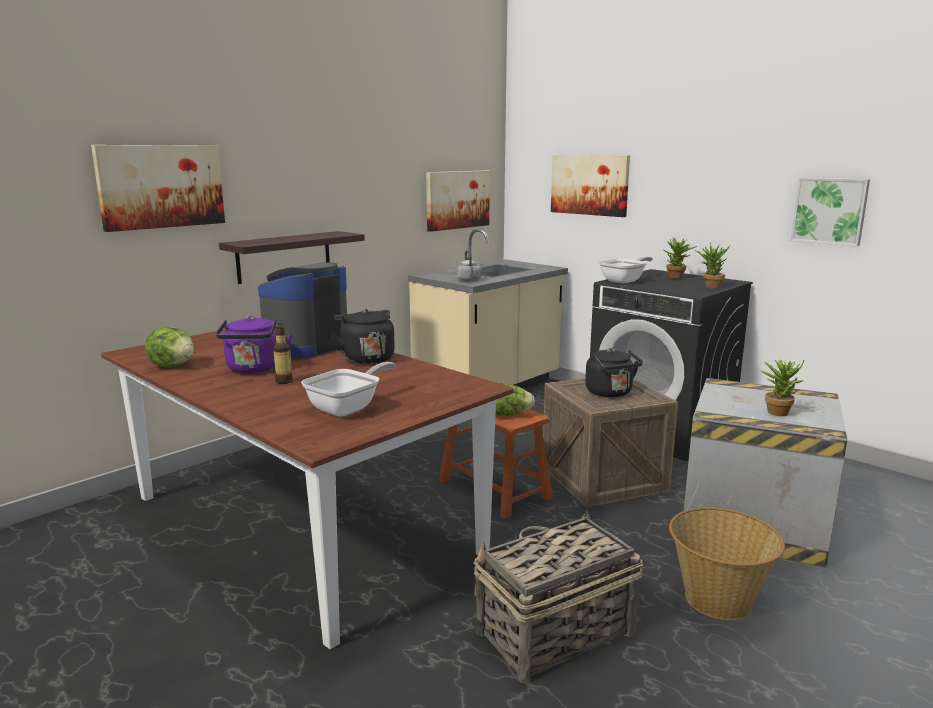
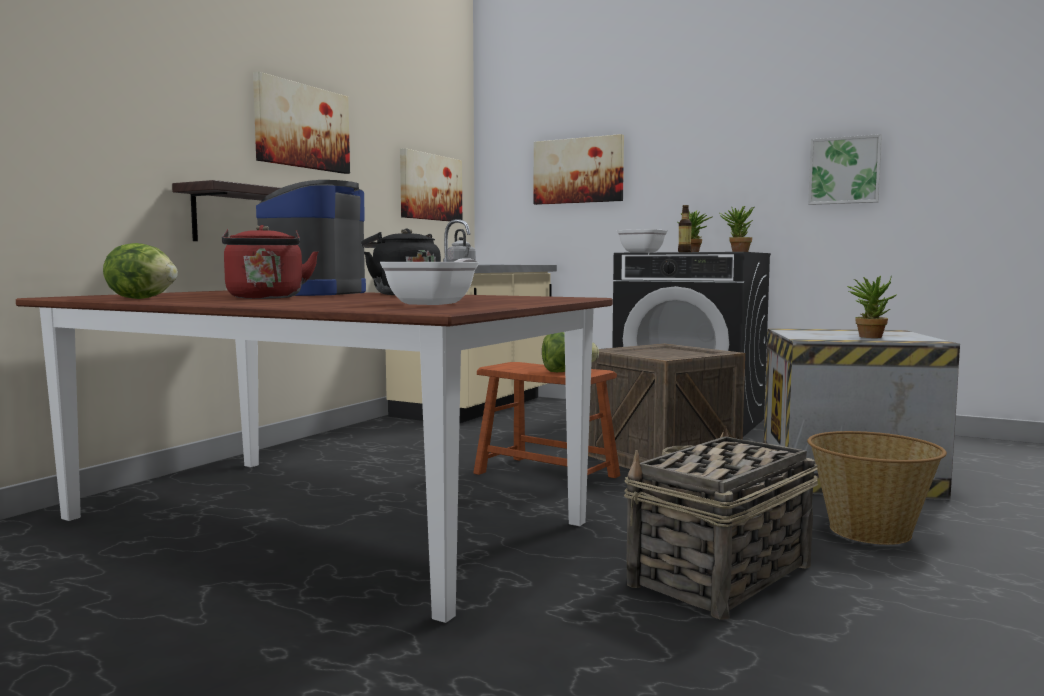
camera: 15 degrees left, 10 degrees down
picture [91,145,225,232] -> picture moved to [253,71,350,174]
purple kettle [216,316,293,374] -> red kettle [222,225,319,299]
bottle [273,323,293,384] -> bottle moved to [678,205,692,252]
black kettle [585,348,643,397] -> none

